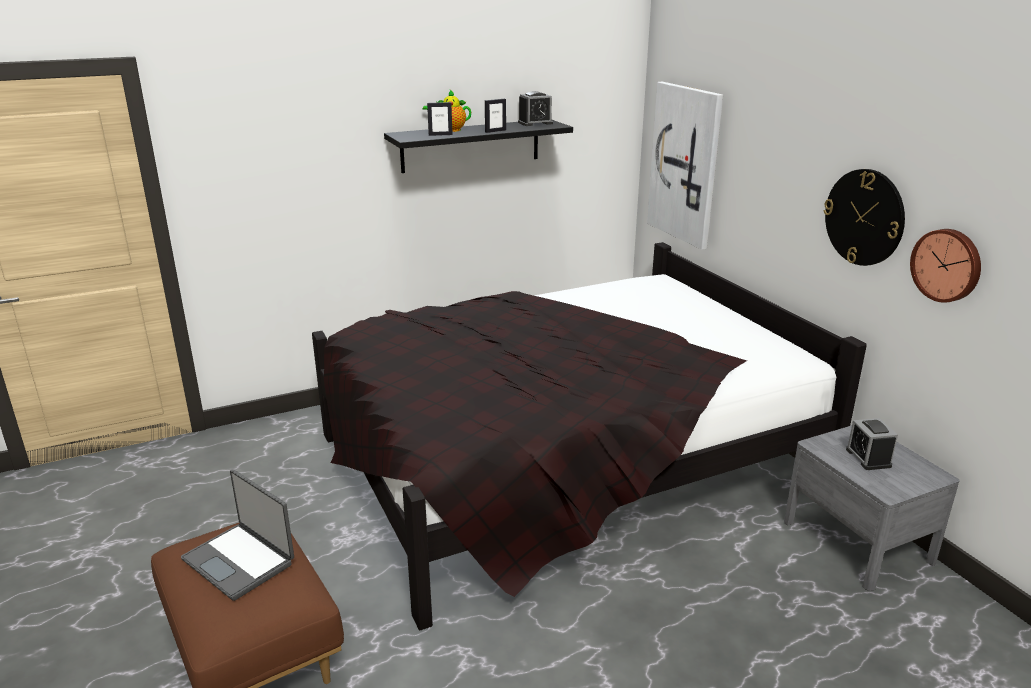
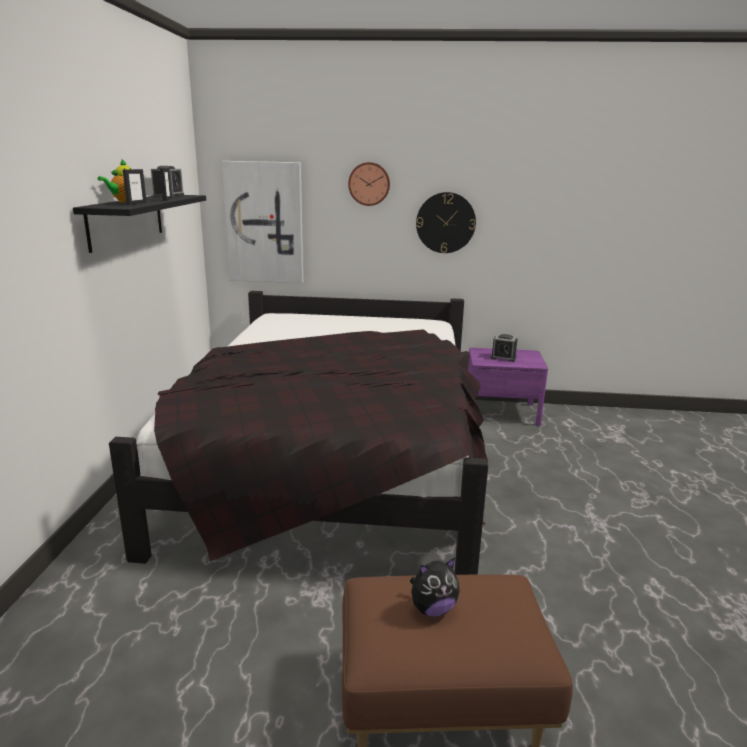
camera: 60 degrees left, 5 degrees down
laptop [181,469,294,601] -> plush toy [410,558,460,617]
grey nightstand [784,425,959,591] -> purple nightstand [468,348,548,426]
wall clock [910,229,981,303] -> wall clock moved to [348,162,390,206]

